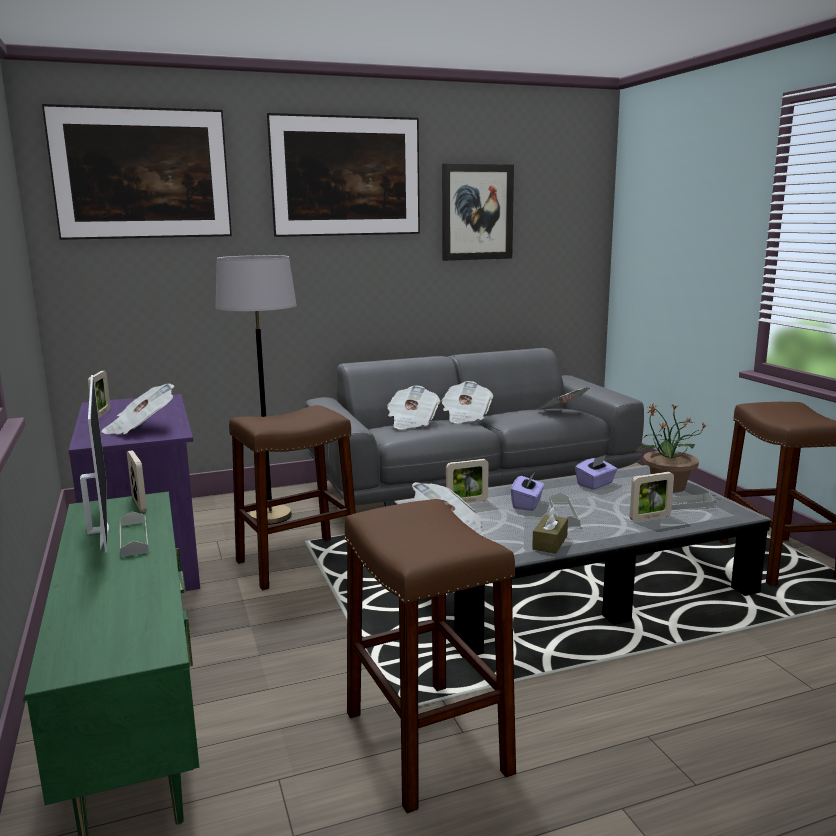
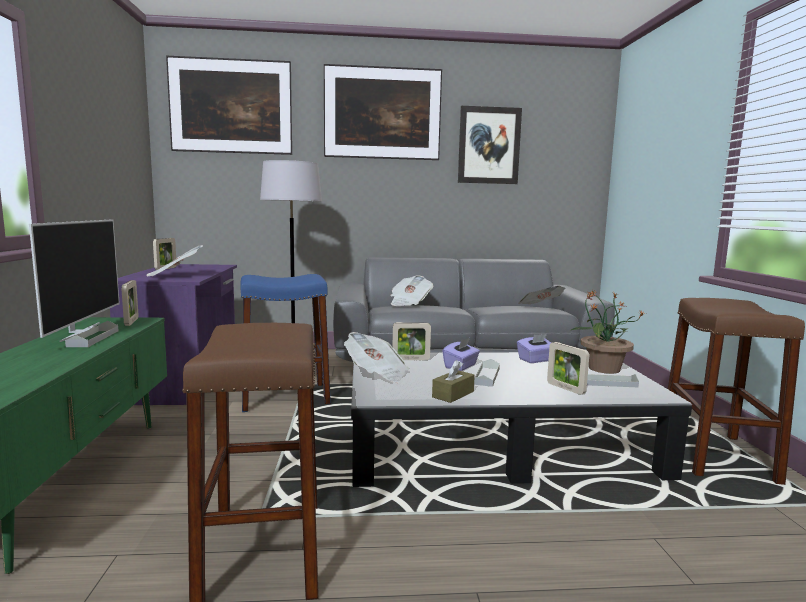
camera: 15 degrees right, 5 degrees down
brown stool [229,405,356,590] -> blue stool [240,274,331,412]
newspaper [441,381,493,423] -> none
picture frame [630,472,674,522] -> picture frame turned 60 degrees clockwise [547,342,589,395]

